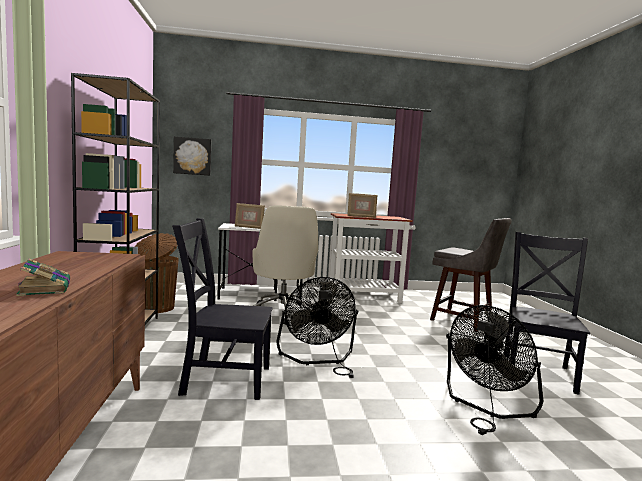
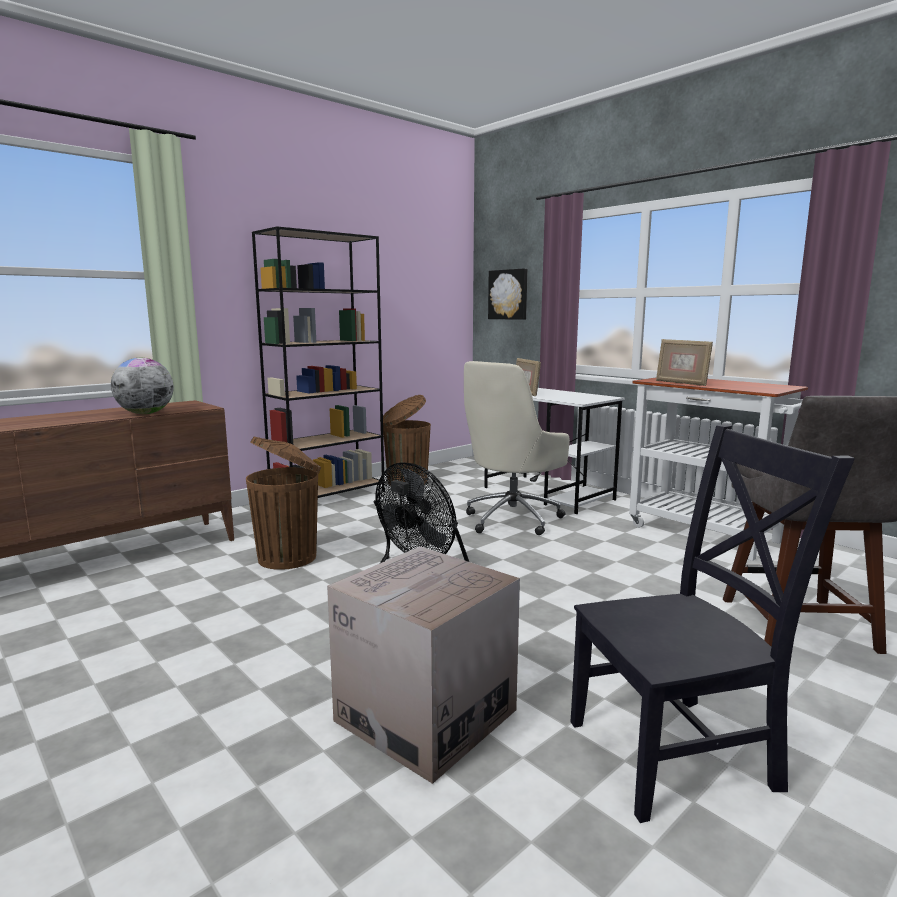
camera: 55 degrees right, 5 degrees up
book [16,259,70,296] -> none
black chair [172,218,273,400] -> brown trash can [246,436,321,570]
black fan [446,305,543,435] -> cardboard box [327,546,520,784]
none -> globe [111,358,174,414]

